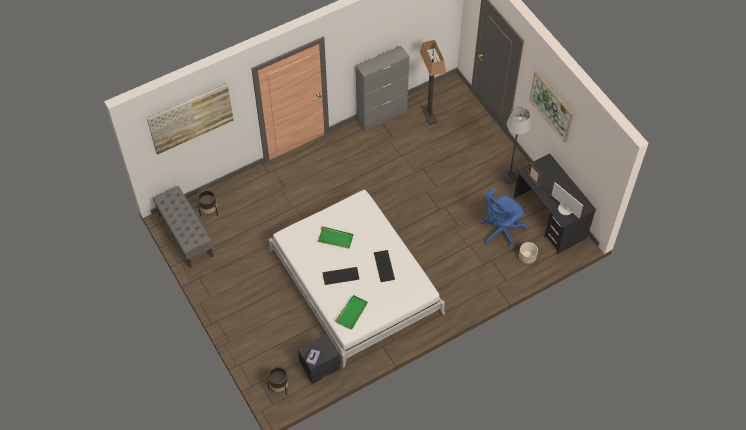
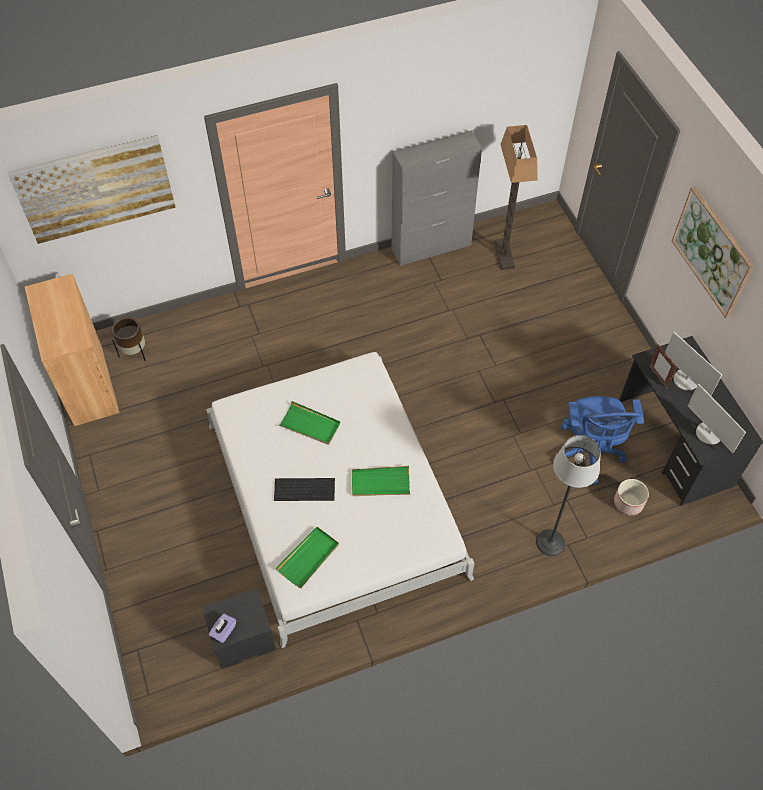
camera: 10 degrees right, 0 degrees up
grey bench [153,186,213,268] -> brown cabinet [25,274,120,426]
brown planter [267,367,288,395] -> none
keyboard [374,250,395,282] -> green tray [352,466,410,496]
blue office chair [481,188,528,249] -> blue office chair turned 60 degrees counterclockwise [562,396,644,484]
floor lamp [501,107,531,184] -> floor lamp moved to [536,435,601,556]
none -> monitor [664,332,722,396]

